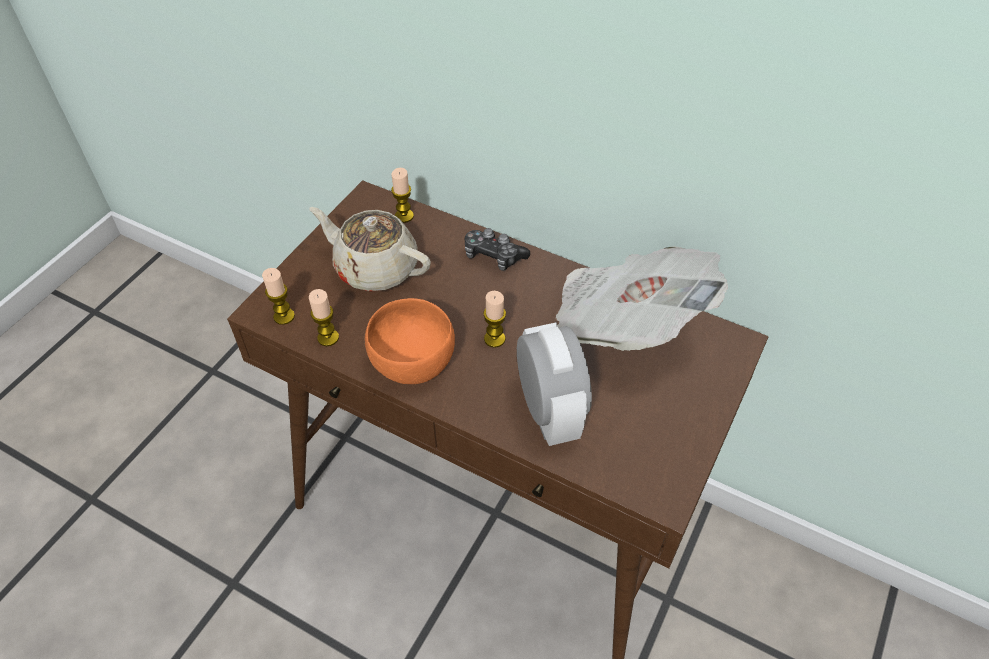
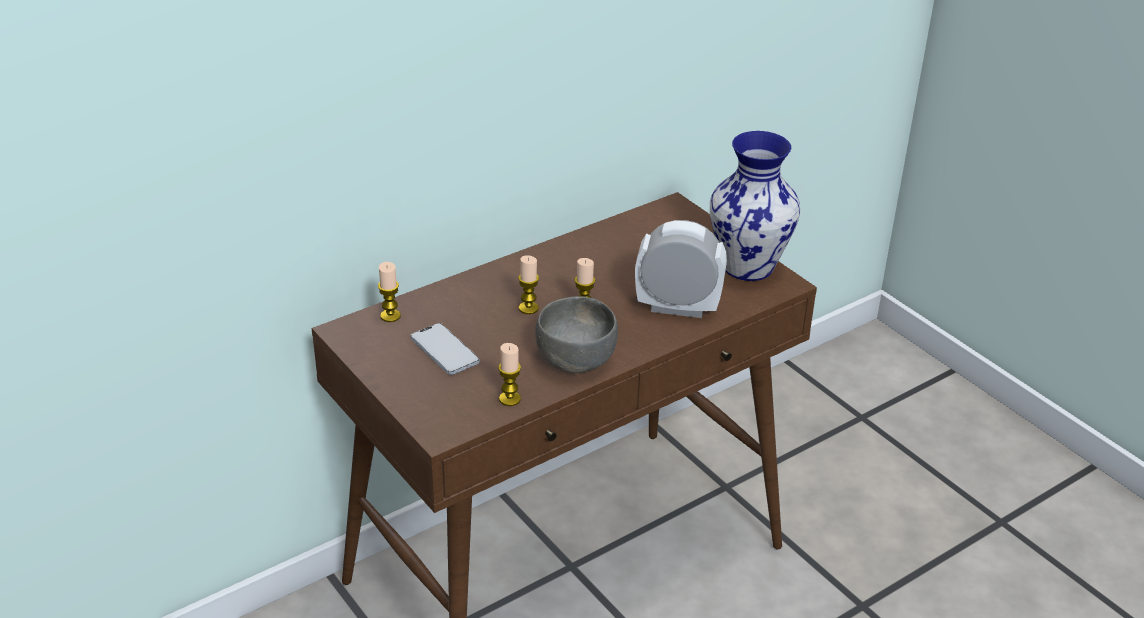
camera: 65 degrees left, 15 degrees down
candle [262,268,295,325] -> candle moved to [518,255,539,314]
beige teapot [309,207,431,292] -> phone [411,323,480,375]
orange bowl [365,298,455,384] -> grey bowl [535,296,618,373]
game controller [465,228,530,271] -> none
newspaper [556,246,728,351] -> none
none -> vase [710,131,800,281]

